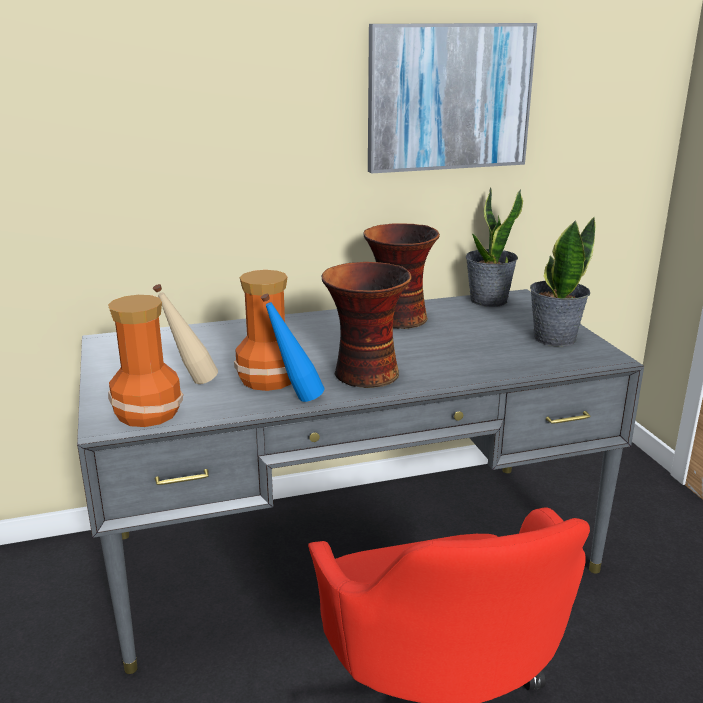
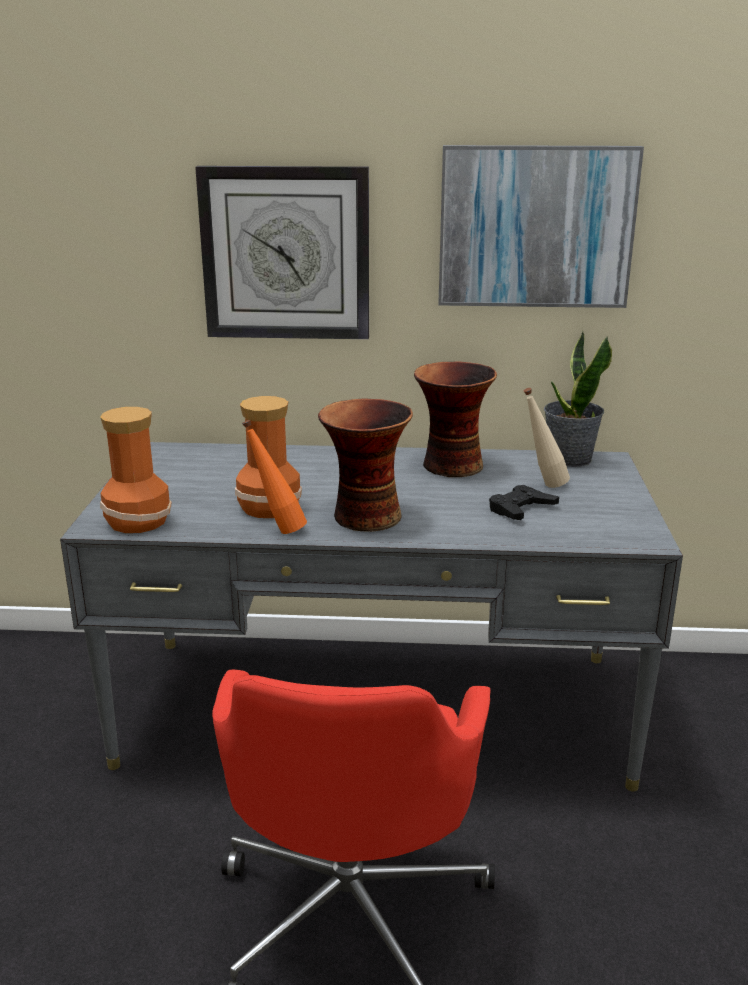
camera: 20 degrees right, 0 degrees up
beige bottle [153,284,218,384] -> beige bottle moved to [524,388,570,488]
blue bottle [261,294,324,402] -> orange bottle [242,420,307,534]
potted plant [530,216,596,347] -> none
none -> wall clock [195,166,369,339]
none -> black game controller [489,485,559,520]

